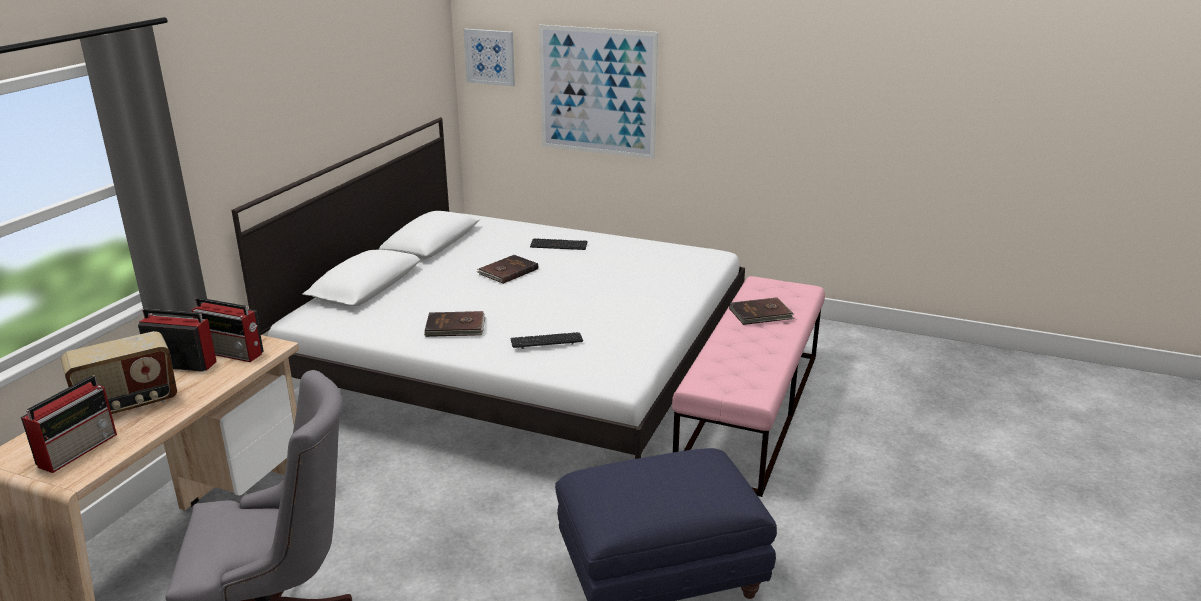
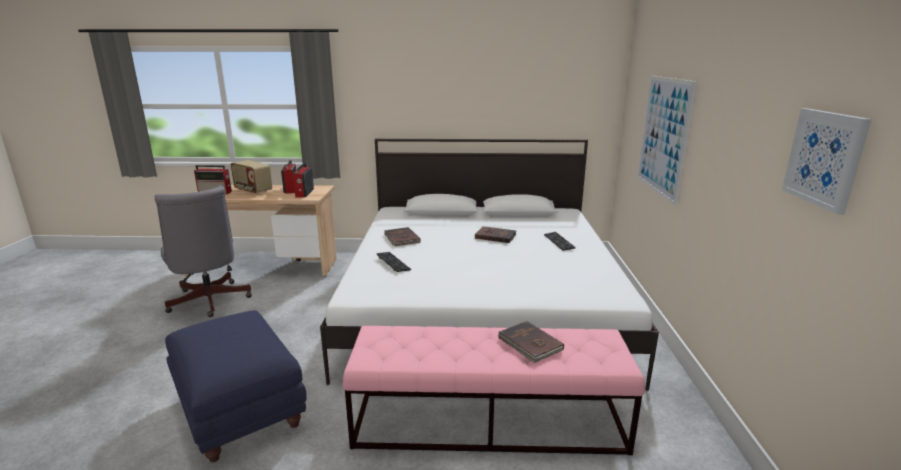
camera: 70 degrees right, 5 degrees down
picture [463,29,515,86] -> picture moved to [782,108,872,215]

